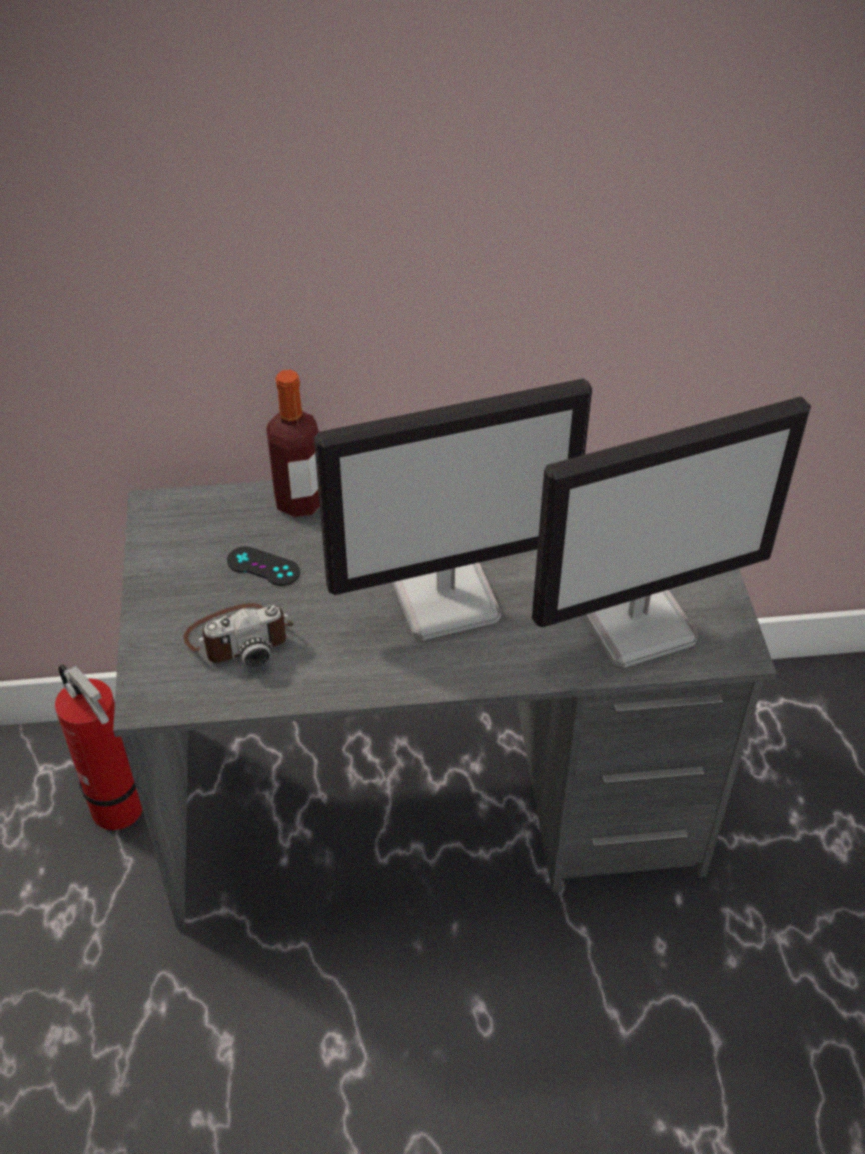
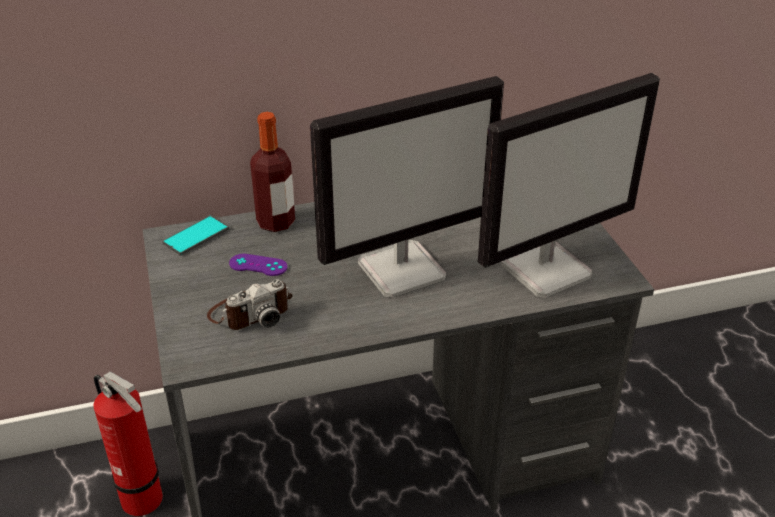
camera: 10 degrees left, 10 degrees down
black game controller [227,546,300,586] -> purple game controller [229,254,287,276]
none -> phone [162,215,229,256]

